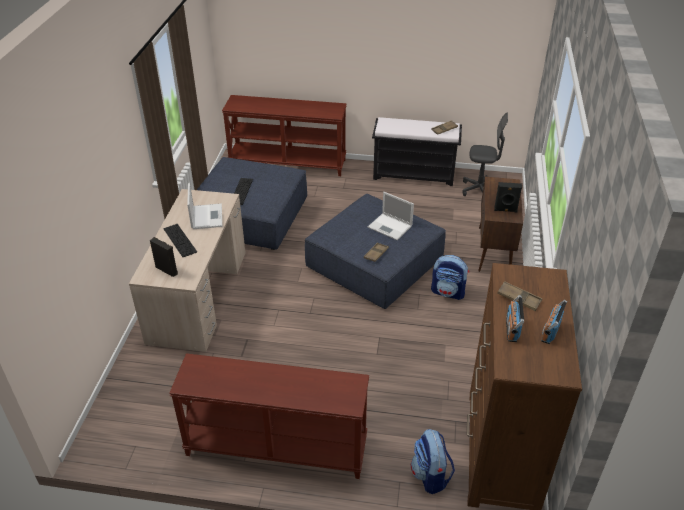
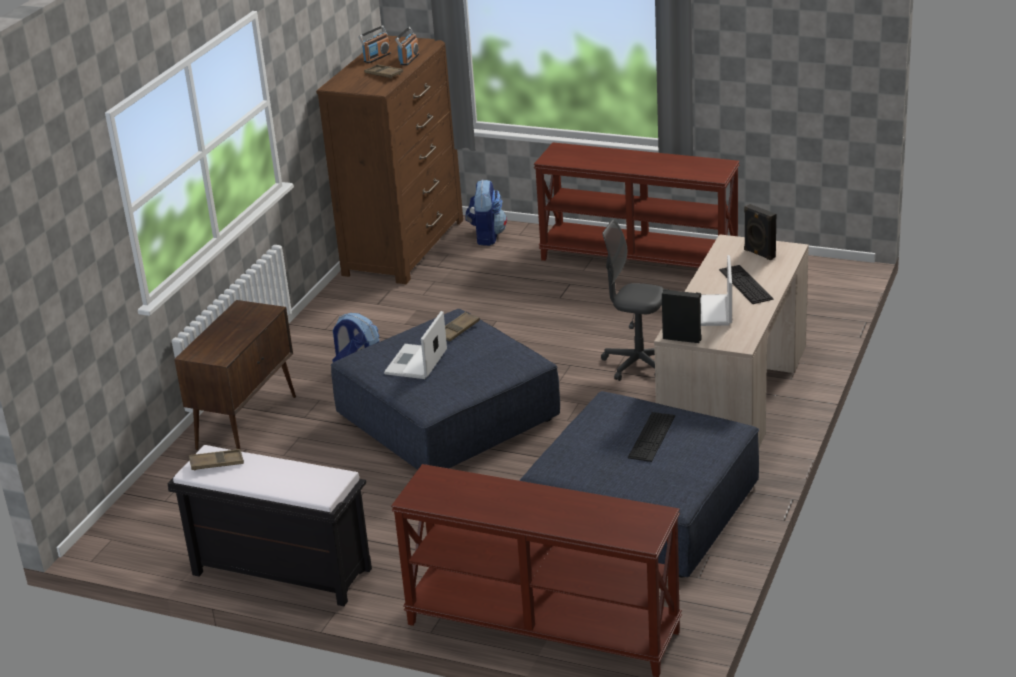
camera: 165 degrees left, 10 degrees down
laptop [368,192,414,240] -> laptop turned 120 degrees counterclockwise [384,311,447,379]
grey office chair [463,112,508,196] -> grey office chair moved to [601,220,664,381]
black speaker [494,182,522,212] -> black speaker moved to [662,289,702,343]

